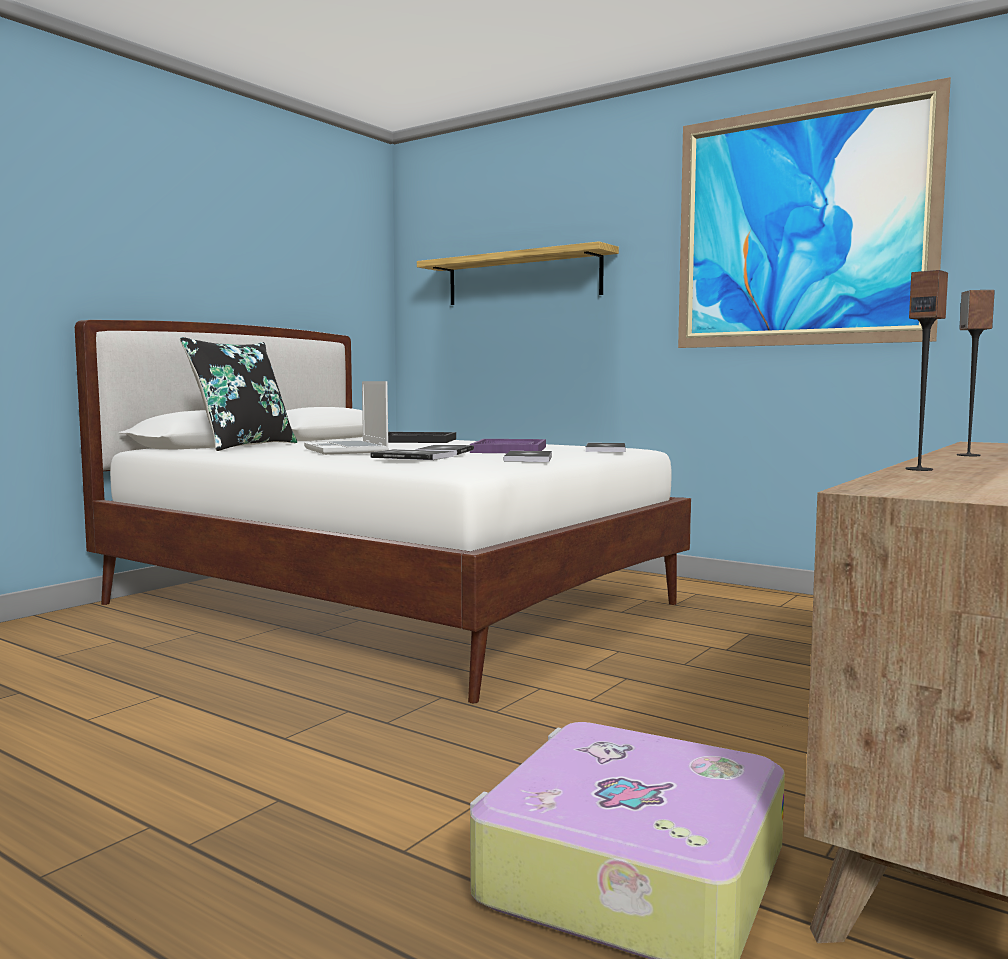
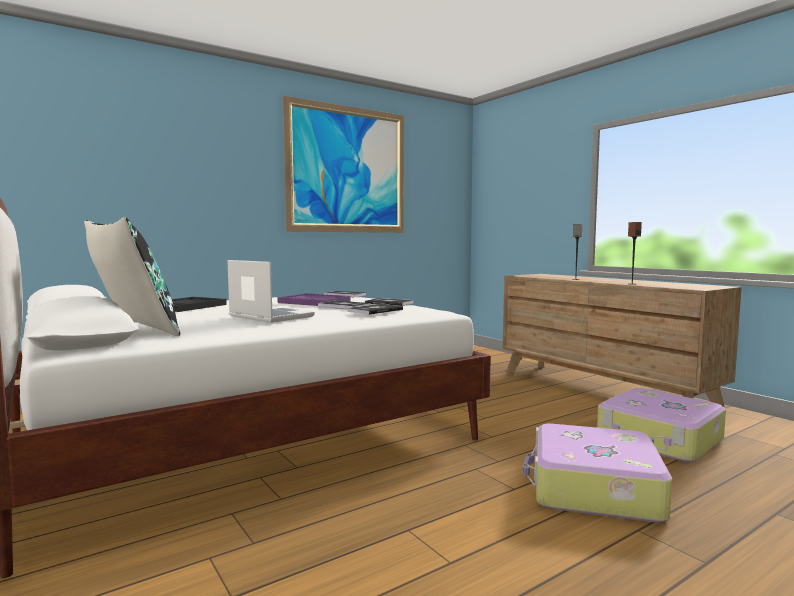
camera: 70 degrees left, 0 degrees up
laptop [304,381,389,455] -> laptop turned 135 degrees counterclockwise [228,260,315,323]
shelf [417,241,619,305] -> none
none -> suitcase [523,424,672,522]

